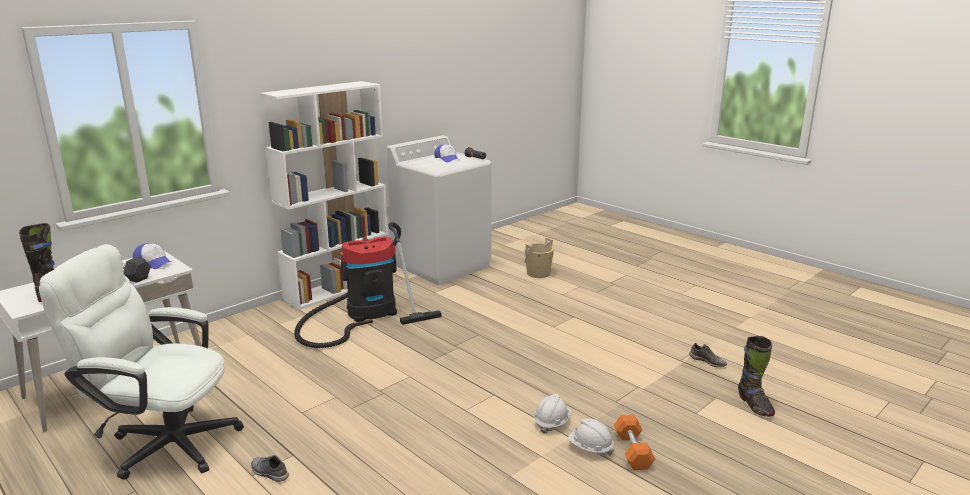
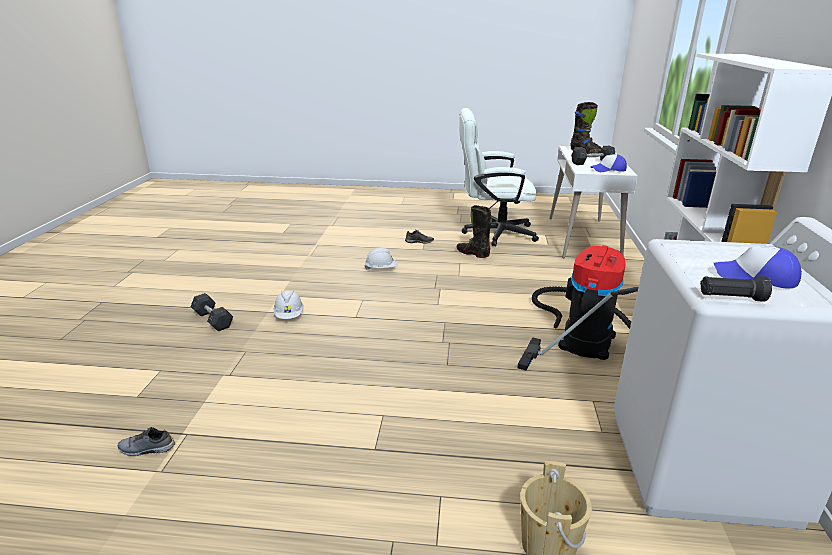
camera: 140 degrees right, 5 degrees up
white office chair [39,244,244,480] -> white office chair turned 150 degrees counterclockwise [459,108,539,246]
white hard hat [568,419,614,456] -> white hard hat moved to [364,248,397,270]
orange dumbbell [614,415,655,470] -> grey dumbbell [191,293,233,331]
black boot [738,336,775,416] -> black boot moved to [457,205,492,258]

